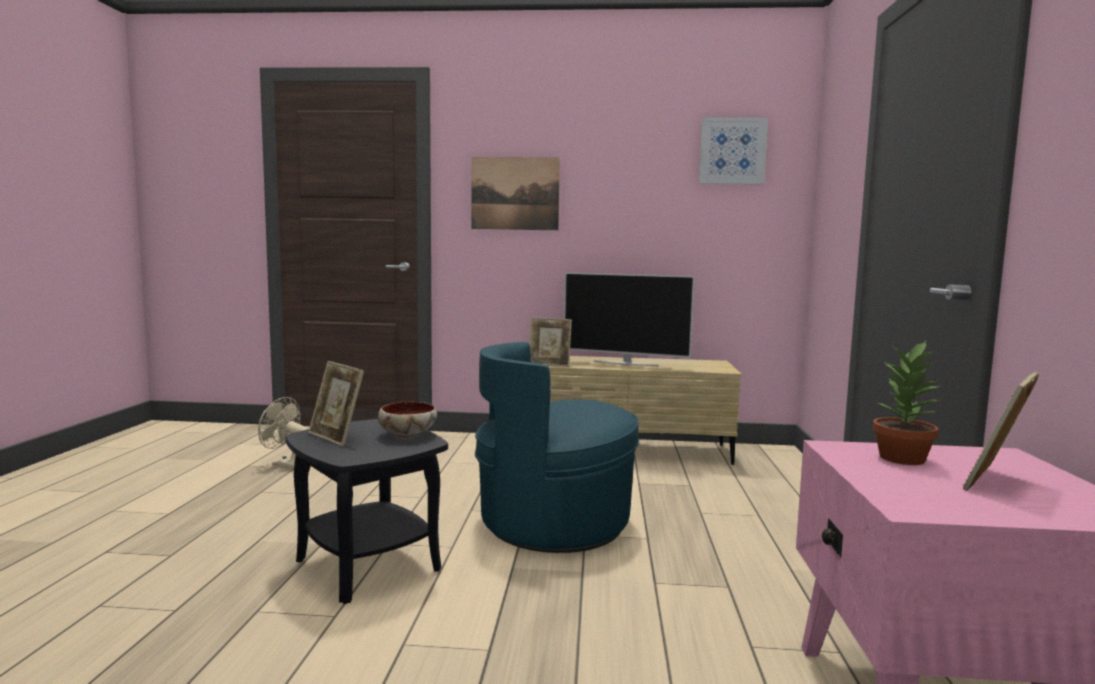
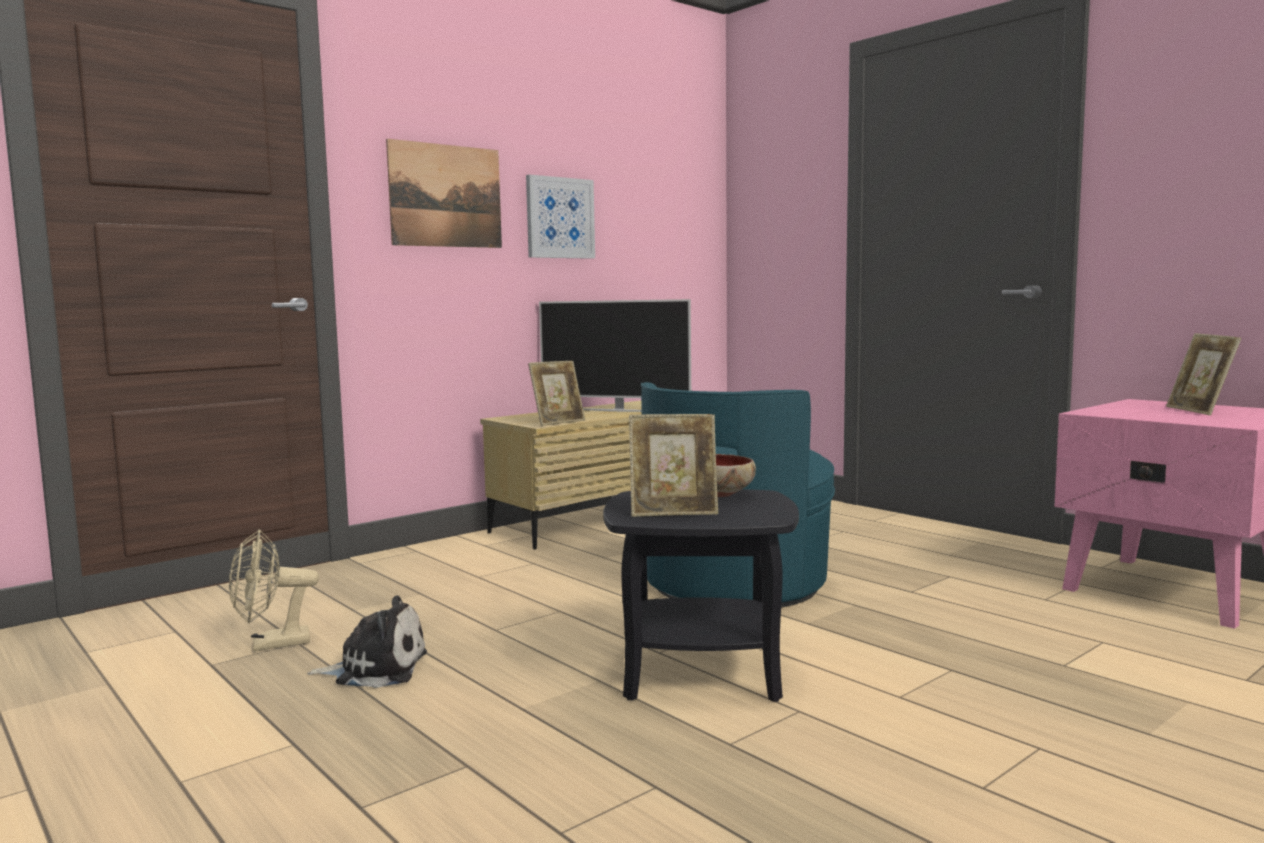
camera: 45 degrees left, 0 degrees up
television [564,272,695,366] -> television turned 45 degrees clockwise [539,299,691,412]
picture [699,117,768,184] -> picture moved to [526,174,595,259]
potted plant [873,341,940,465] -> none
none -> plush toy [307,595,427,688]

